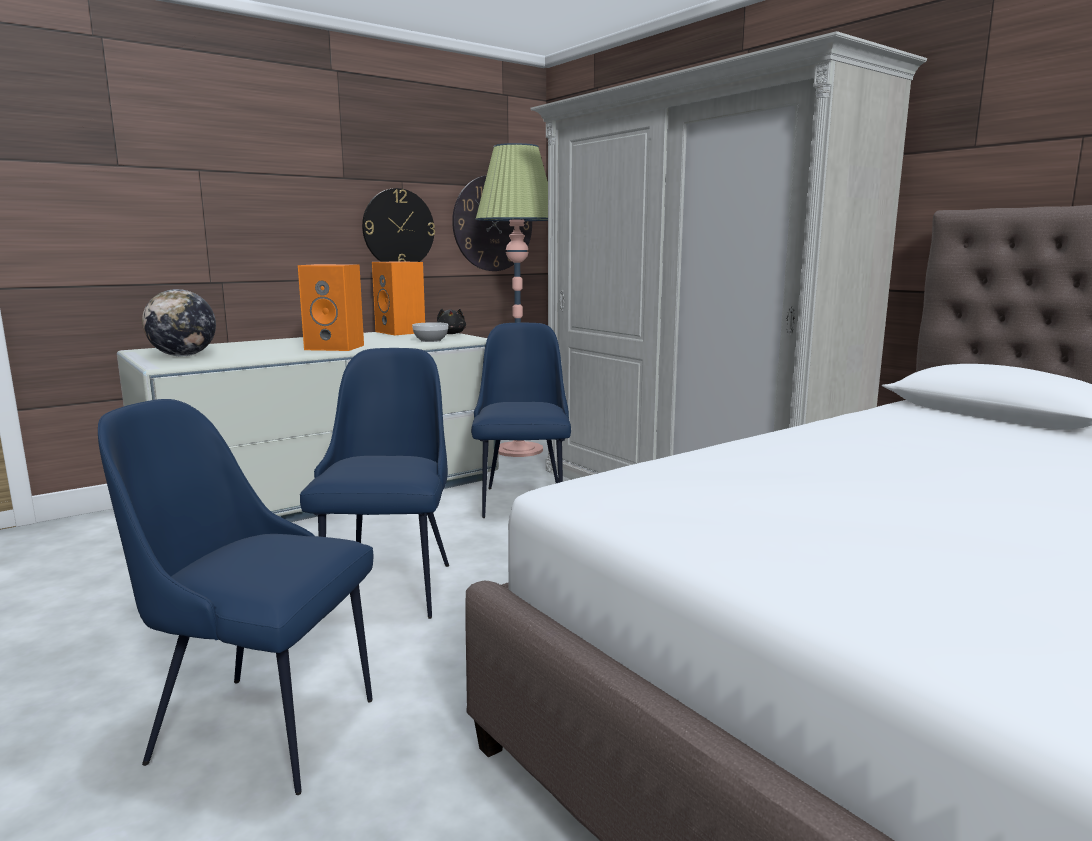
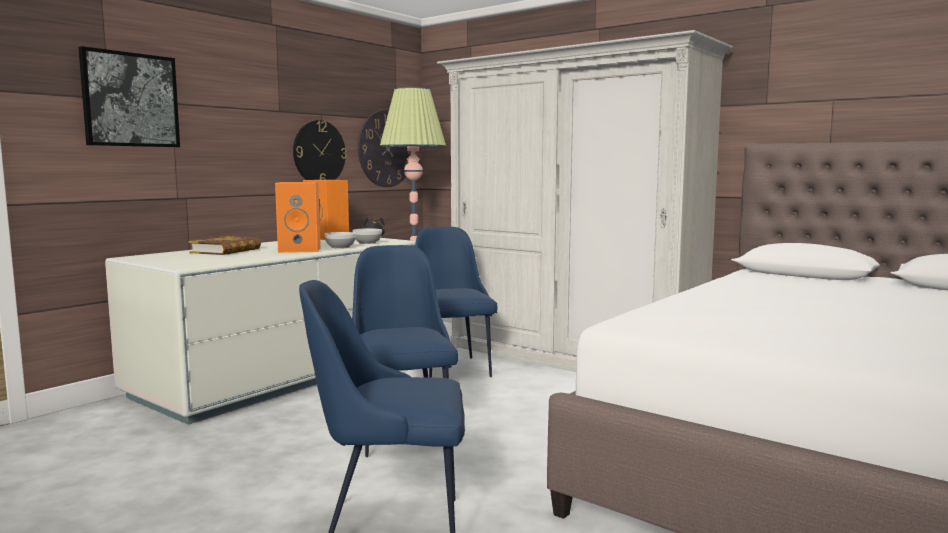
camera: 15 degrees left, 5 degrees down
globe [142,289,216,356] -> none
none -> picture [78,46,180,147]
none -> book [188,236,261,255]
none -> bowl [325,232,356,249]

